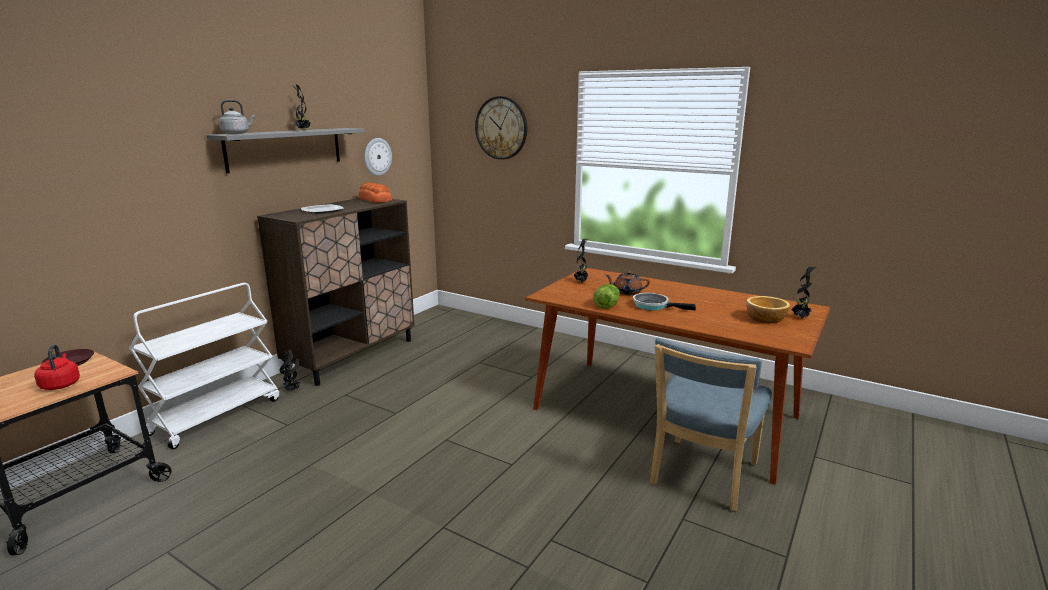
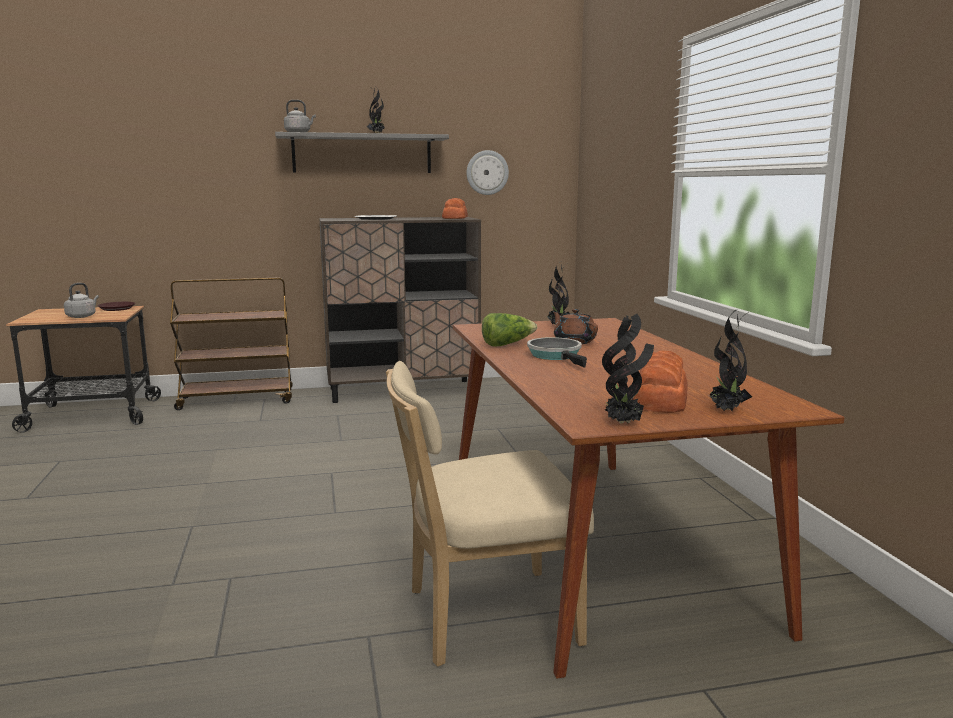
camera: 45 degrees right, 5 degrees down
red kettle [34,344,80,390] -> grey kettle [64,283,99,318]
white cart [129,283,279,449] -> brown cart [170,278,293,410]
potted plant [280,349,299,391] -> potted plant moved to [602,314,654,424]
wall clock [475,96,527,160] -> none
blue chair [650,338,772,511] -> beige chair [386,361,594,667]
bowl [746,296,790,323] -> bread [633,350,688,413]

